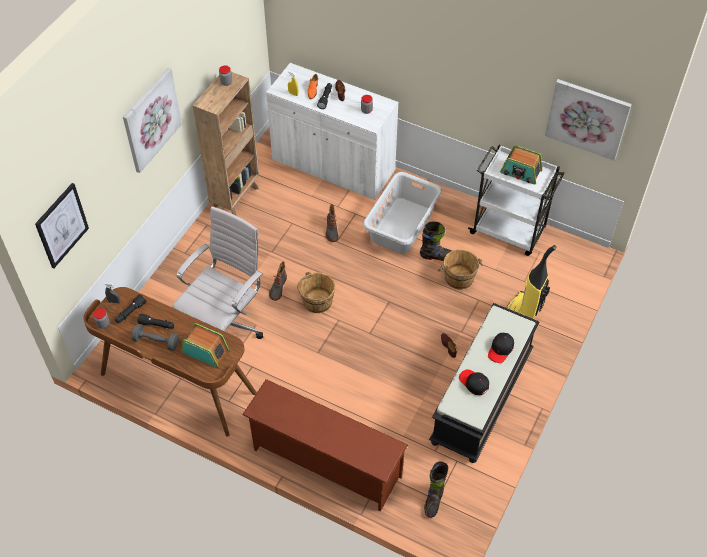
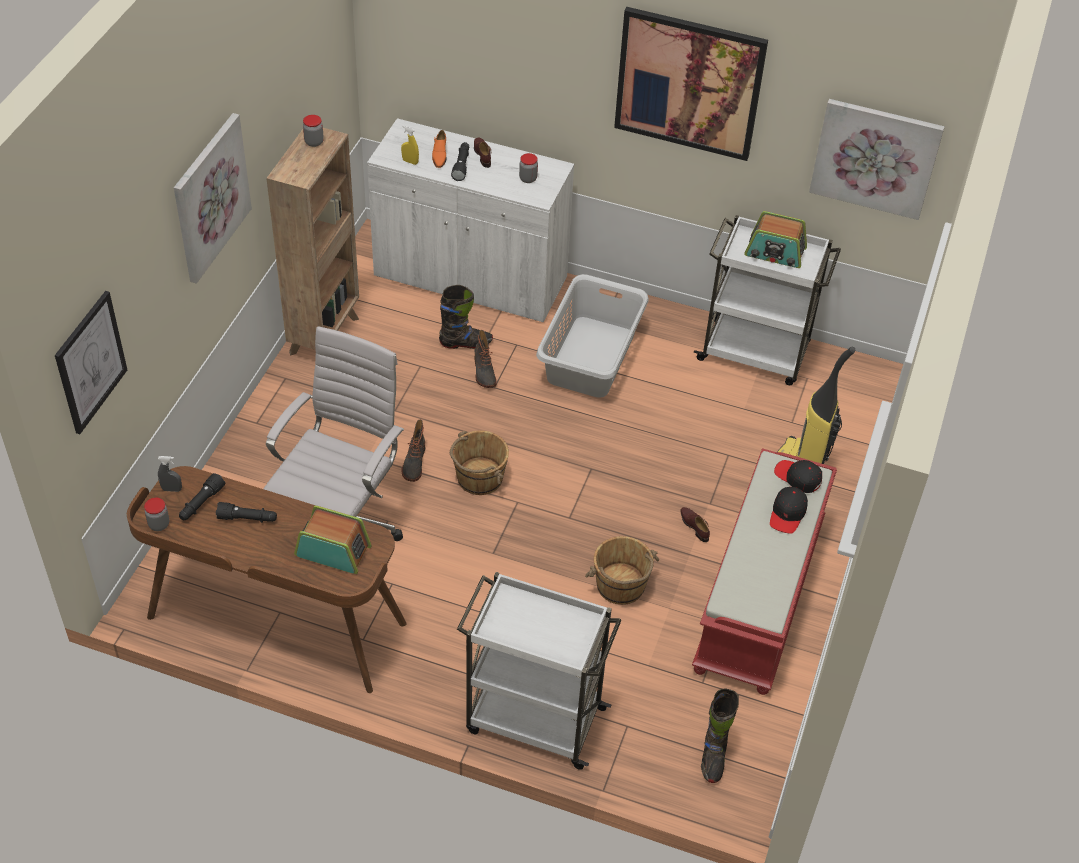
camera: 10 degrees left, 5 degrees down
grey dumbbell [131,324,179,351] -> none
brown shoe rack [242,379,408,512] -> white cart [457,572,621,770]
black boot [420,221,452,261] -> black boot moved to [439,285,493,349]
black bench [429,303,540,463] -> red bench [692,448,837,695]
brown bucket [438,249,483,289] -> brown bucket moved to [585,536,659,605]
black cap [459,369,489,395] -> black cap moved to [774,460,822,493]
none -> picture [614,7,768,161]

